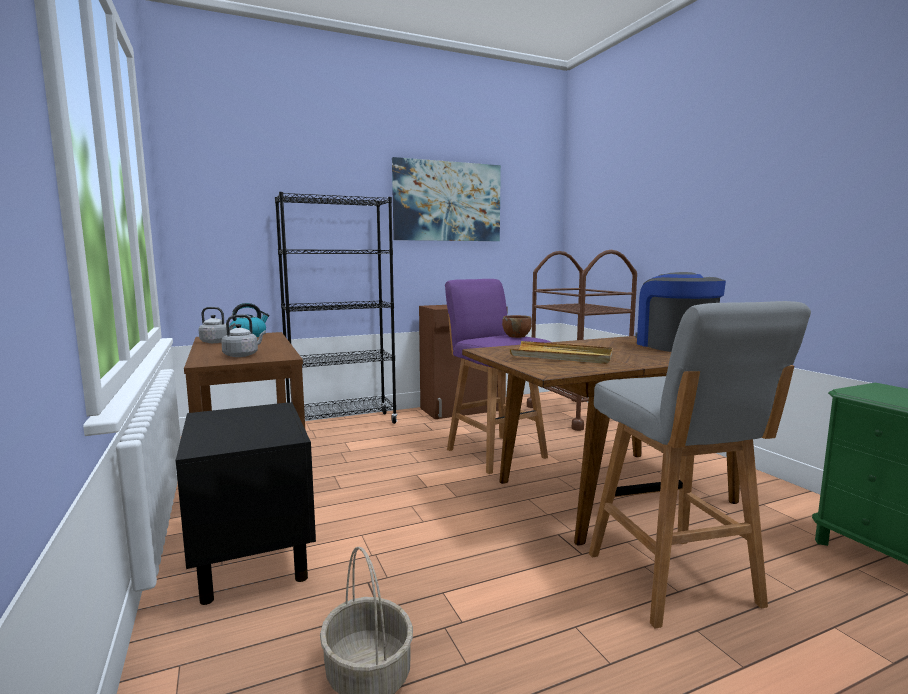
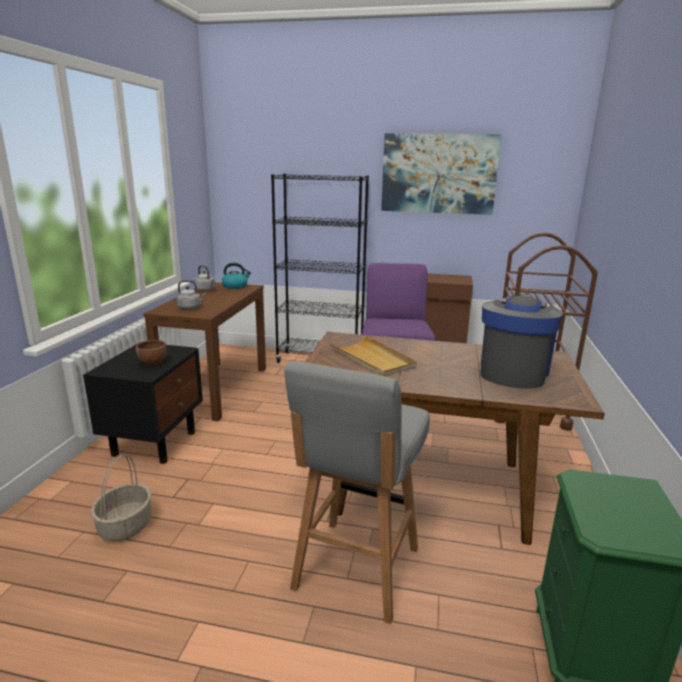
camera: 35 degrees right, 10 degrees up
brown bowl [502,315,532,338] -> brown bowl moved to [136,340,167,366]

